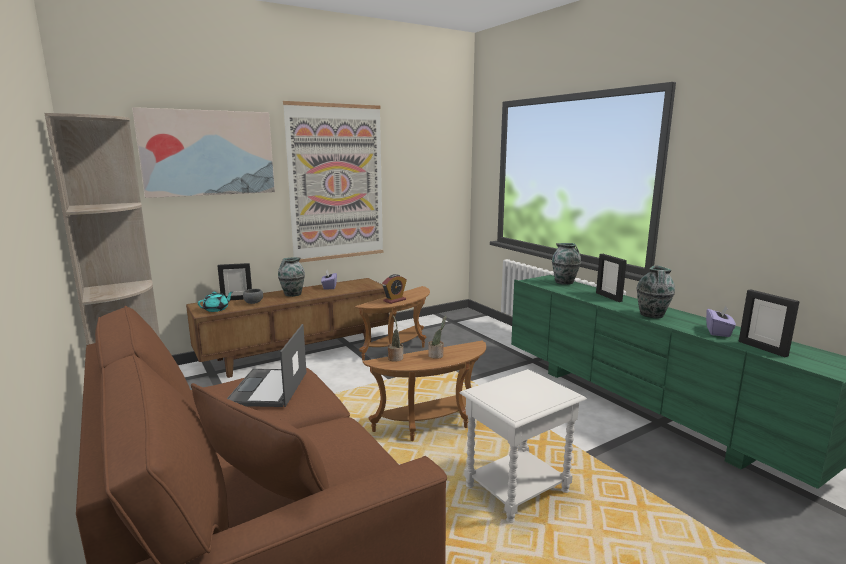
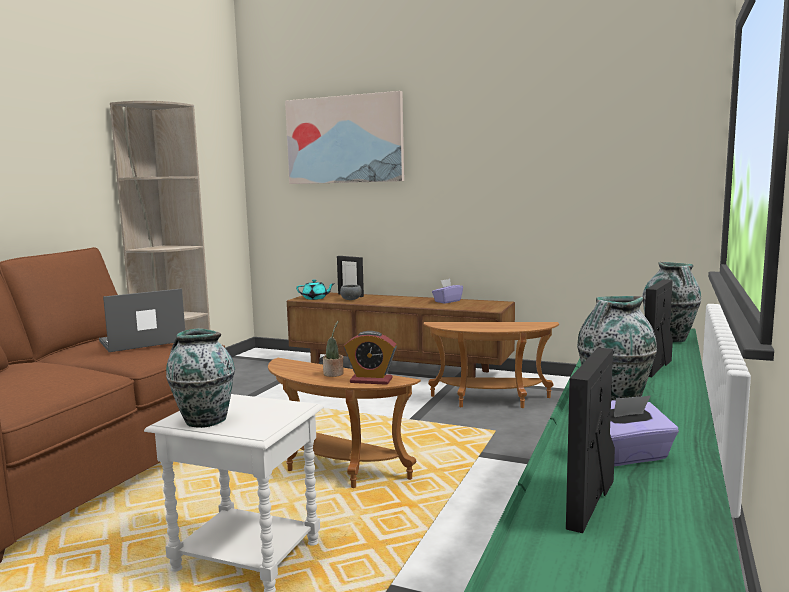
camera: 55 degrees right, 5 degrees down
vase [278,257,305,297] -> vase moved to [166,328,235,428]
picture [283,101,383,263] -> none
alarm clock [382,274,407,304] -> alarm clock moved to [344,331,397,385]
potted plant [388,315,403,362] -> none

